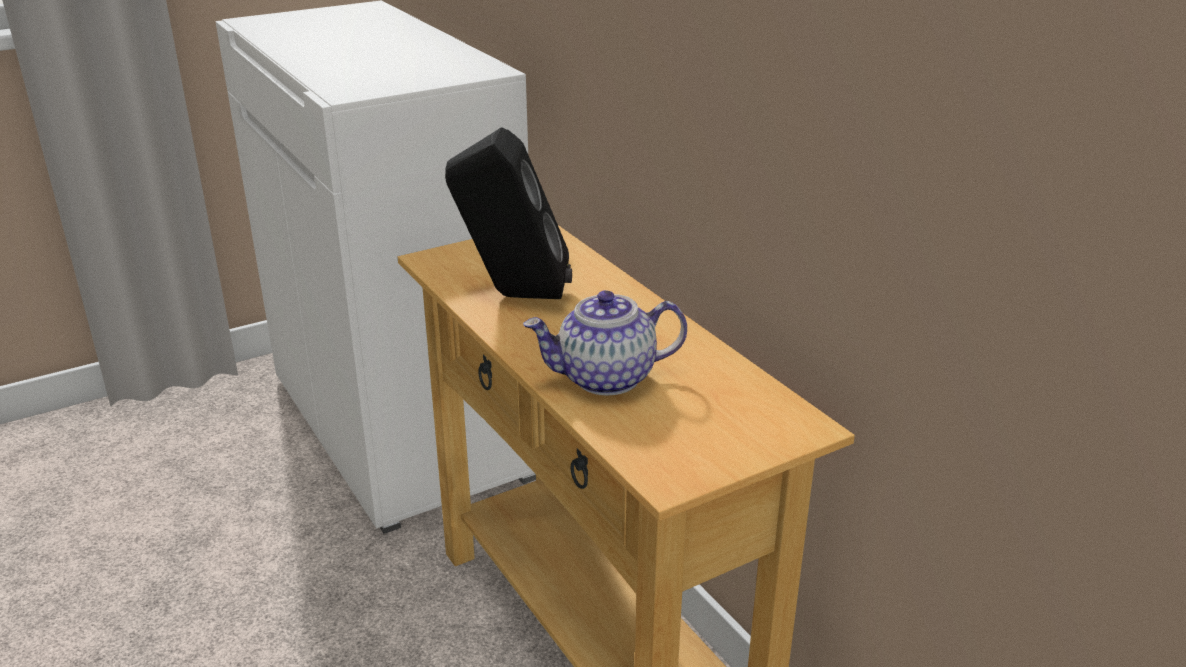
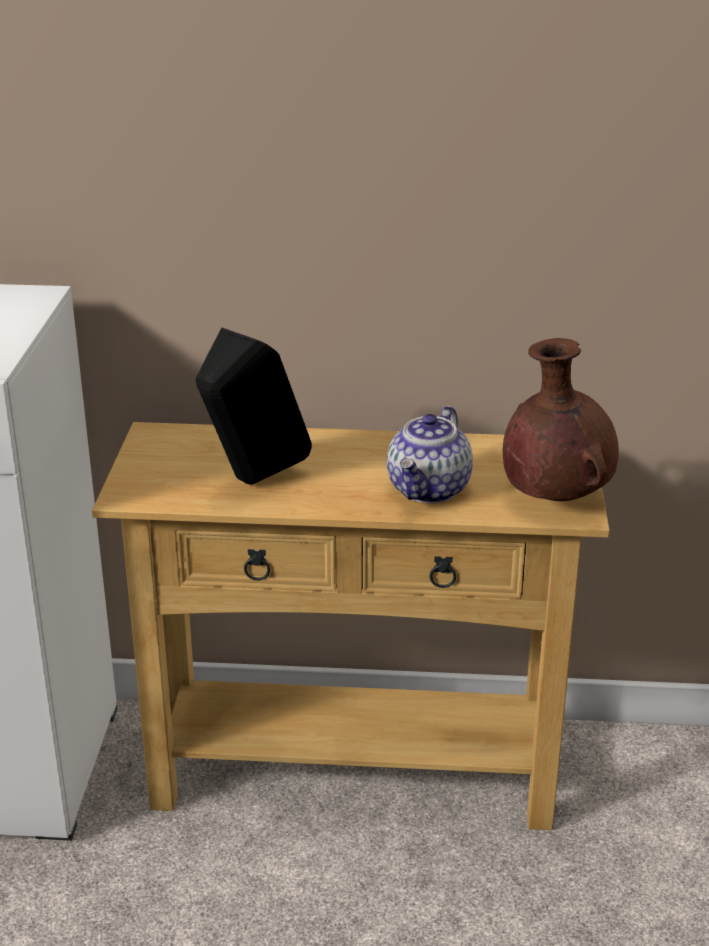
camera: 55 degrees left, 0 degrees up
none -> brown vase [503,338,619,501]

